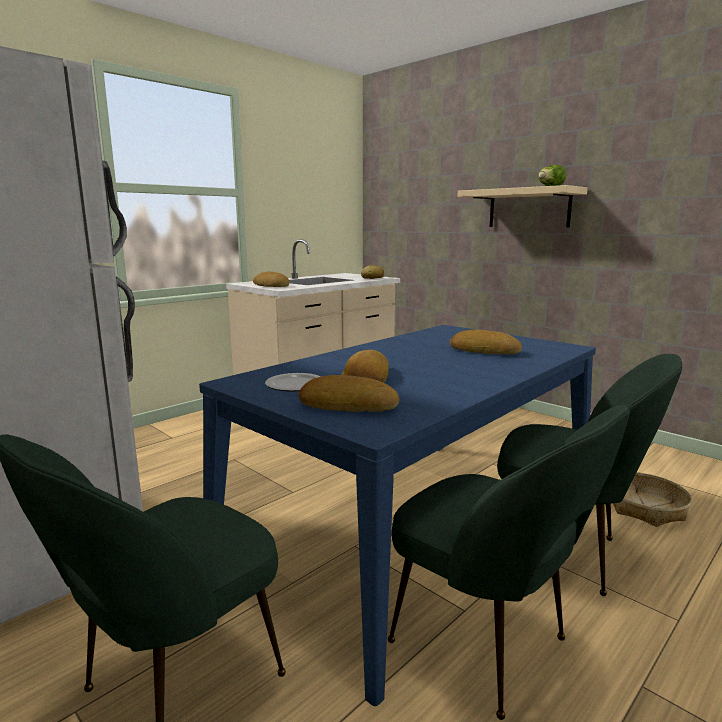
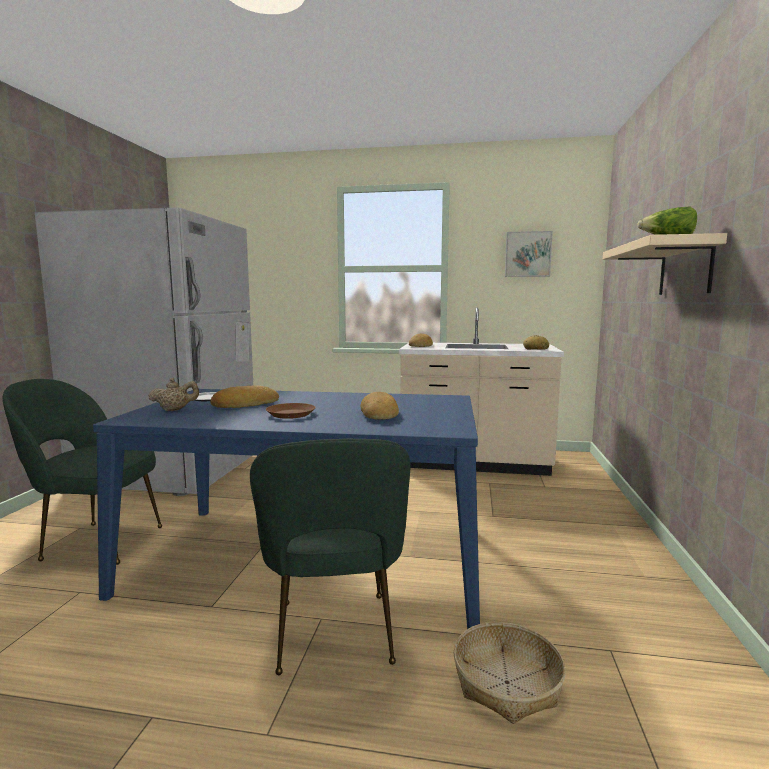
camera: 55 degrees right, 5 degrees down
bread [298,375,399,412] -> beige teapot [148,378,199,411]
green chair [388,405,630,720] -> none
none -> brown plate [266,403,316,419]
none -> picture [505,231,553,277]

